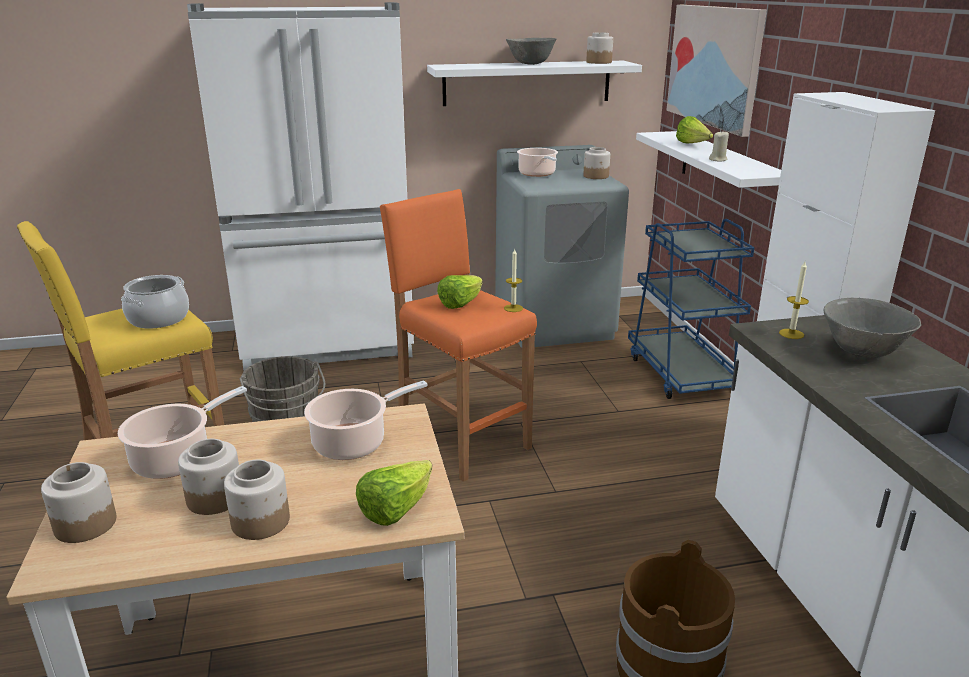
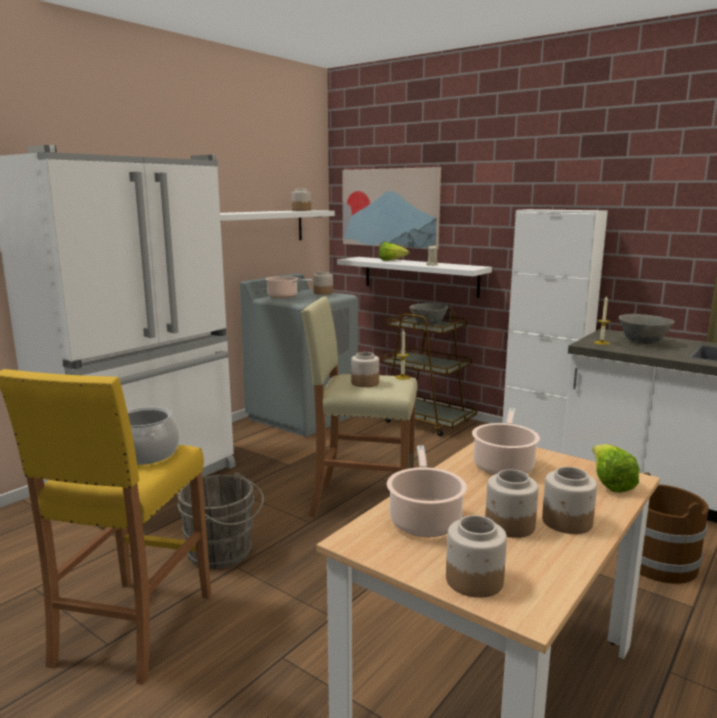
camera: 40 degrees left, 10 degrees down
orange stool [380,189,537,482] -> beige stool [301,296,418,517]
lettuce [437,275,483,309] -> jar [351,352,379,387]
grey bowl [506,38,556,65] -> grey bowl moved to [409,303,449,325]
blue cart [628,219,755,399] -> brown cart [381,308,477,437]

